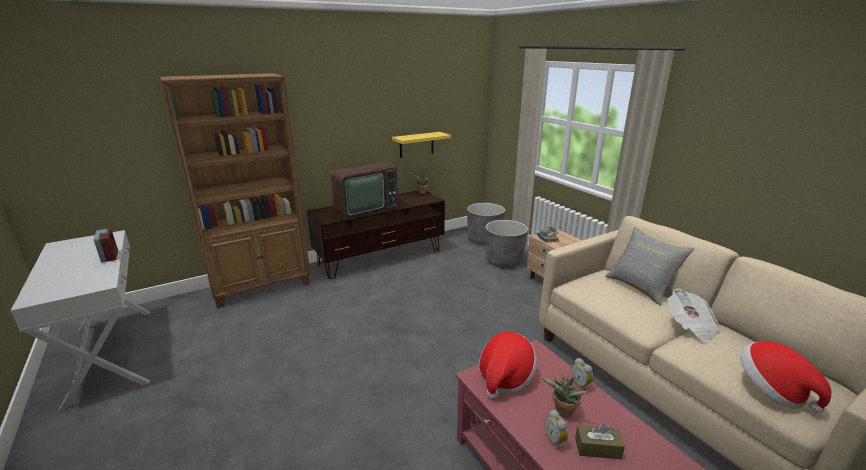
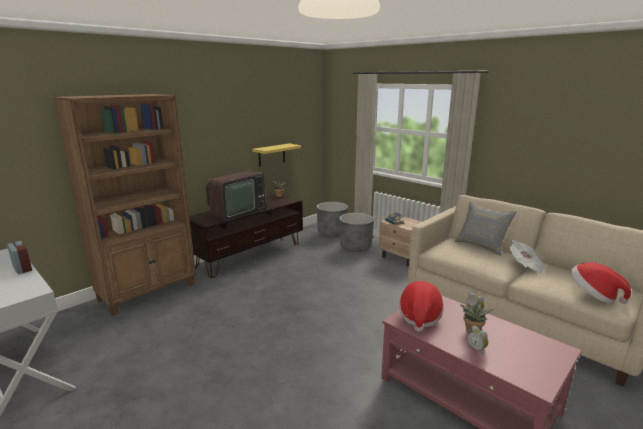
camera: 15 degrees left, 5 degrees down
brown tissue box [575,424,625,459] -> none

